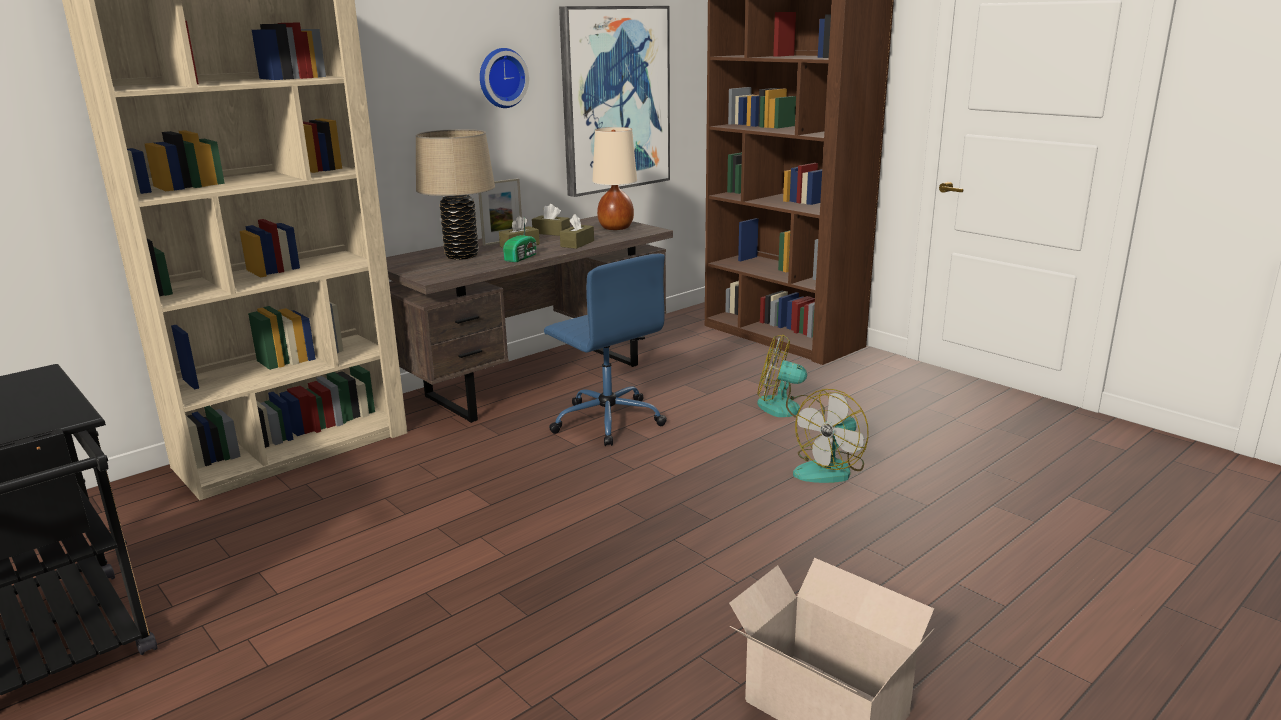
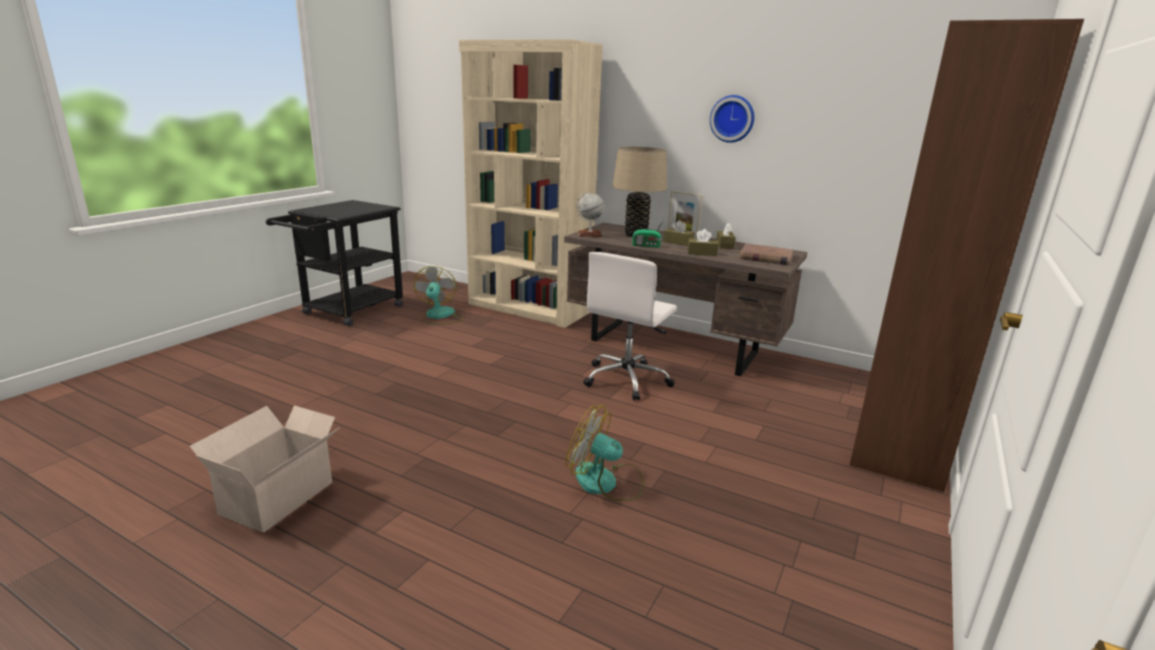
camera: 70 degrees right, 0 degrees up
blue office chair [544,254,667,446] -> white office chair [583,252,677,400]
picture [559,6,670,197] -> none
beige table lamp [592,127,637,230] -> brown book [740,243,794,265]
fan [757,334,825,418] -> fan moved to [413,266,464,325]
none -> globe [576,192,604,237]

